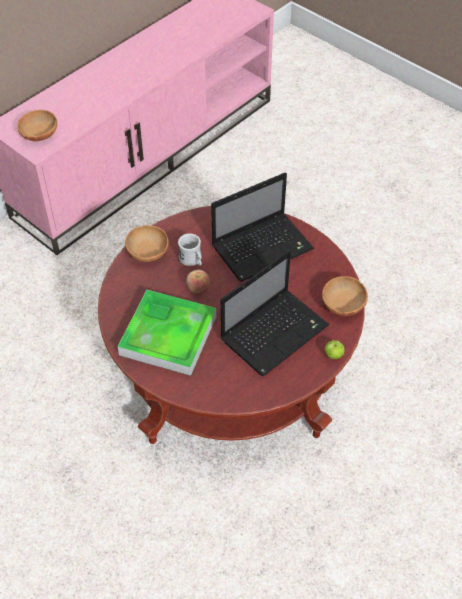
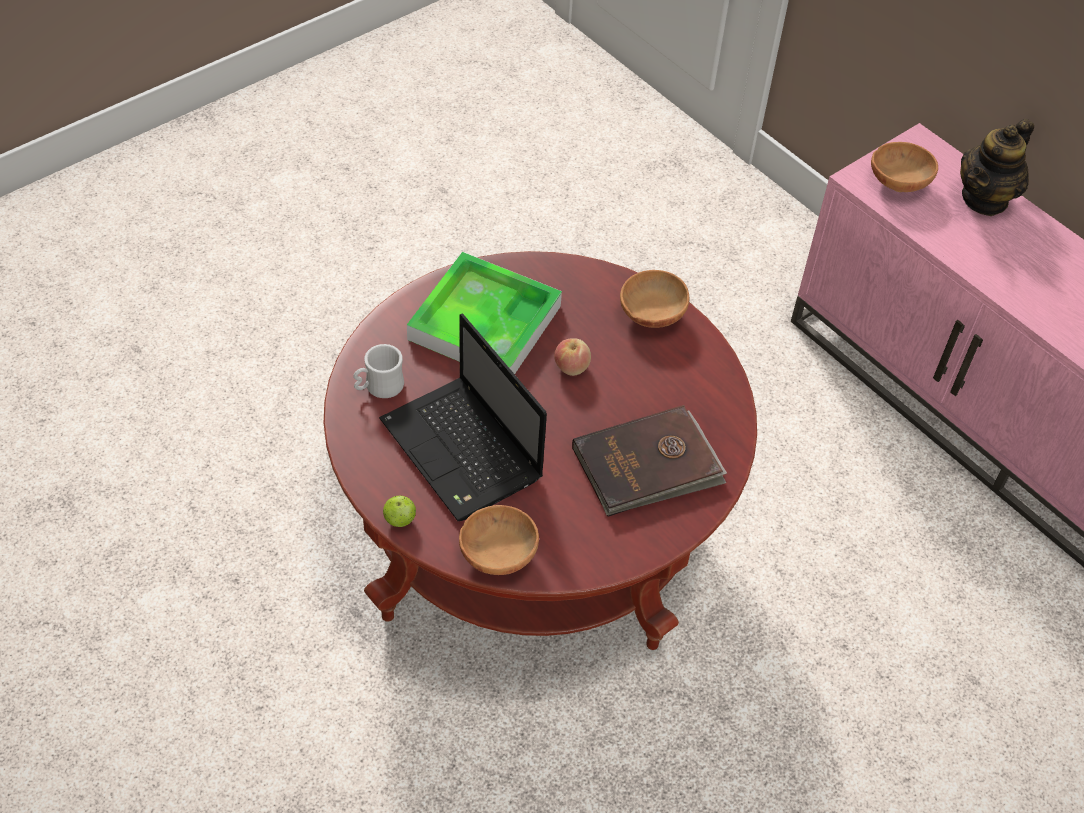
camera: 95 degrees right, 0 degrees up
white mug [178,233,202,266] -> white mug moved to [353,344,404,398]
laptop [211,172,314,282] -> brown book [572,405,727,517]
none -> teapot [960,119,1034,216]

